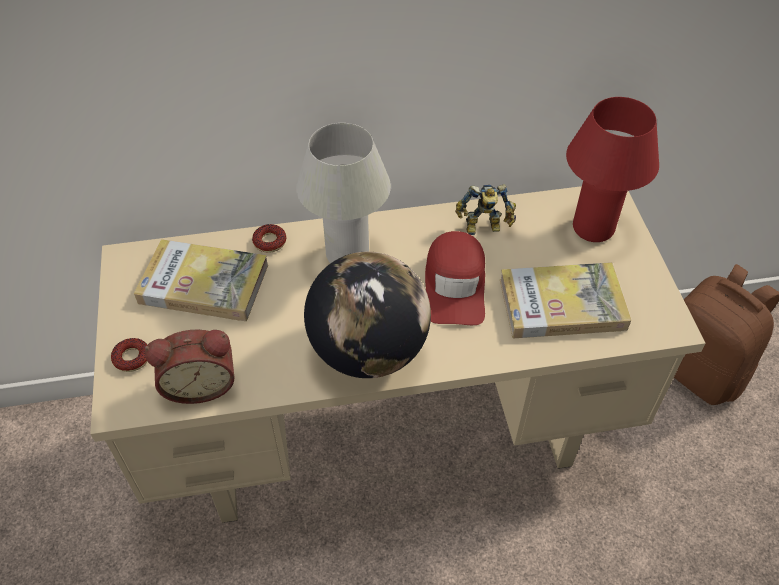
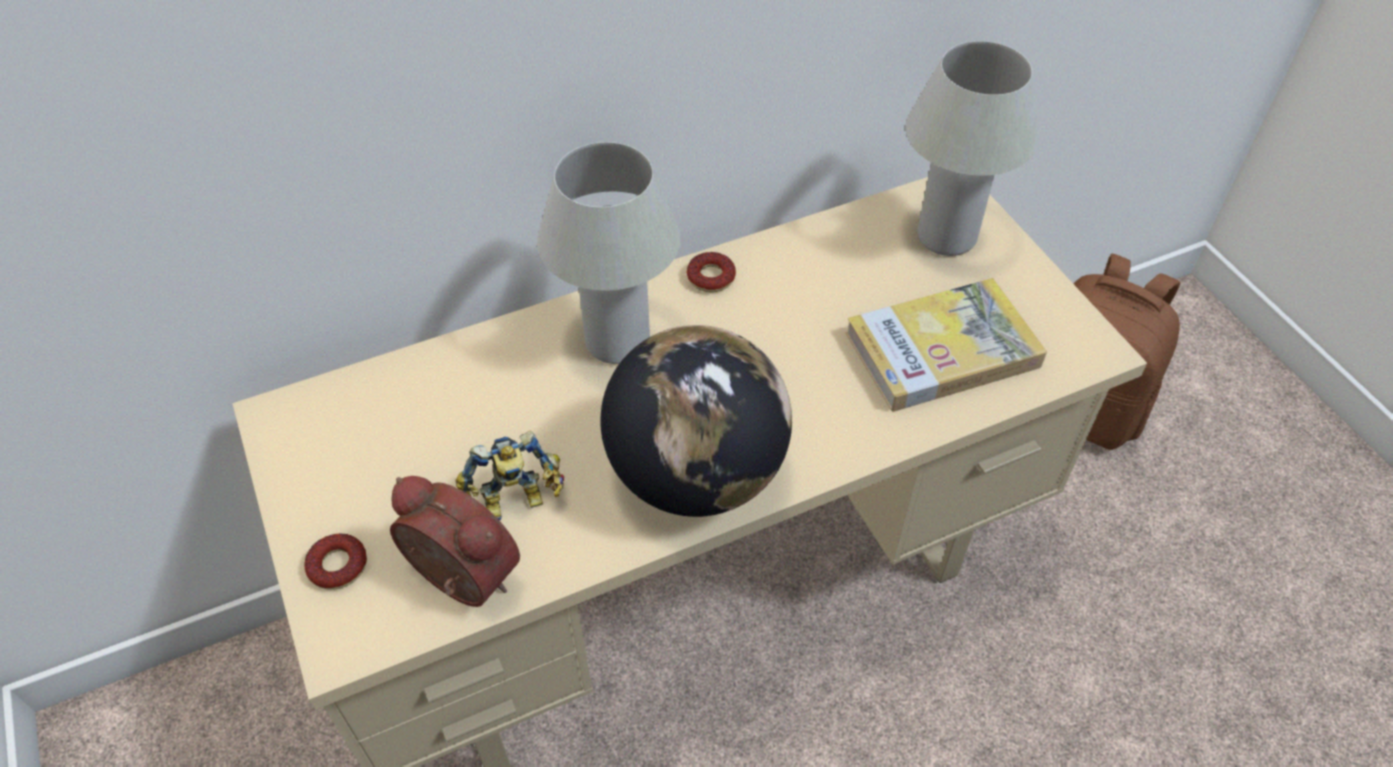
camera: 15 degrees left, 0 degrees up
book [134,239,268,321] -> none
alarm clock [145,330,234,404] -> alarm clock turned 120 degrees counterclockwise [390,476,520,607]
donut [252,224,286,253] -> donut moved to [686,252,736,292]
red cap [425,231,485,325] -> none
toy robot [455,184,516,235] -> toy robot moved to [456,430,564,521]
red table lamp [566,97,659,242] -> white table lamp [905,41,1038,256]

